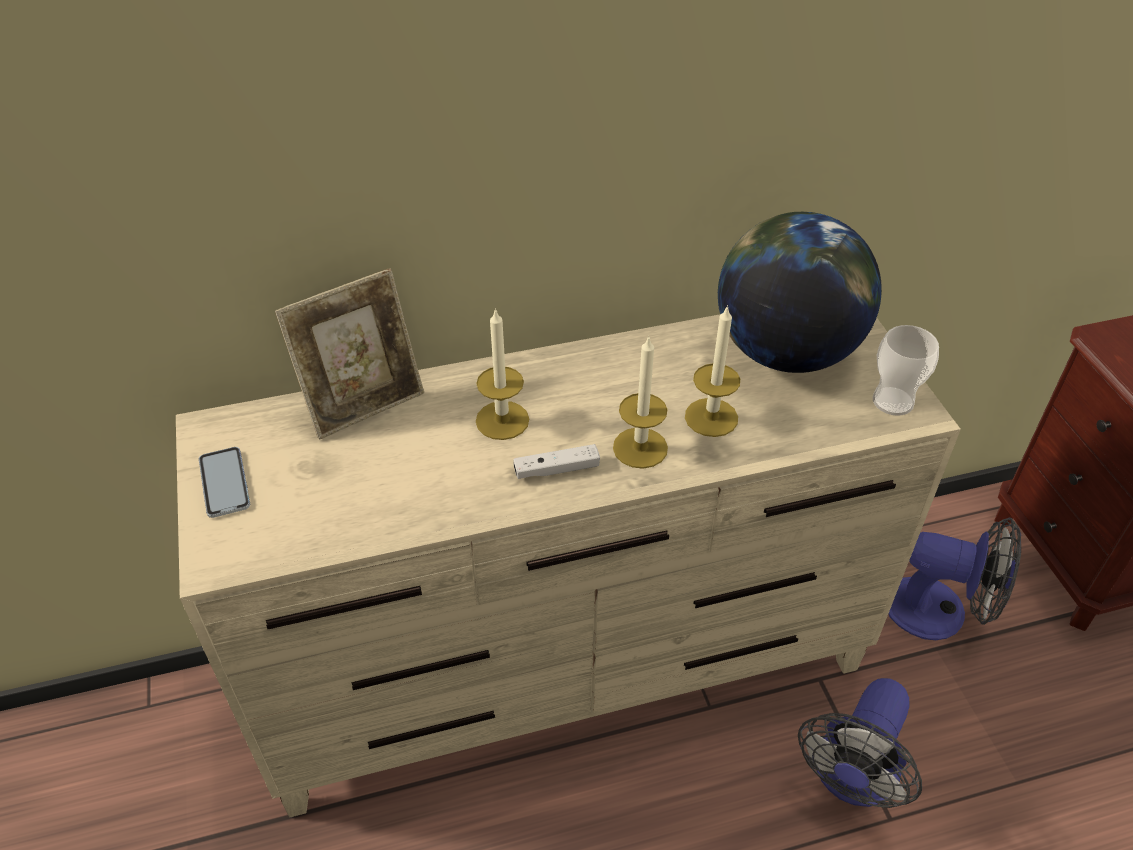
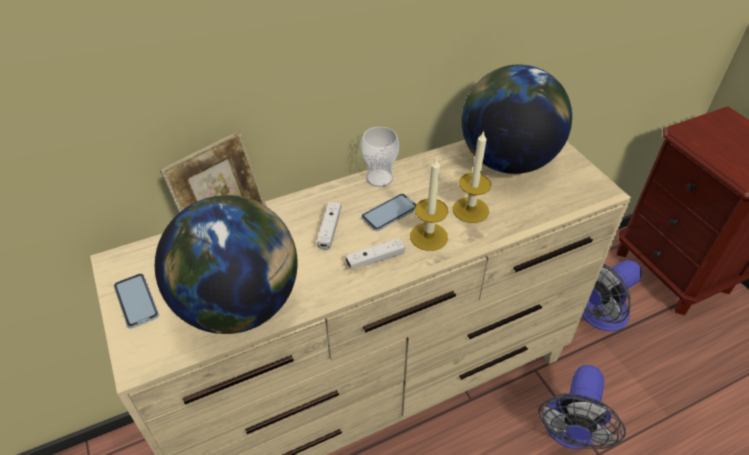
camera: 10 degrees left, 0 degrees up
candle [476,308,529,440] -> white game controller [317,202,341,250]
cup [872,325,939,416] -> cup moved to [361,127,399,187]
fan [888,518,1021,640] -> fan turned 135 degrees clockwise [582,260,642,331]
none -> globe [155,195,298,334]
none -> phone [361,194,416,231]

